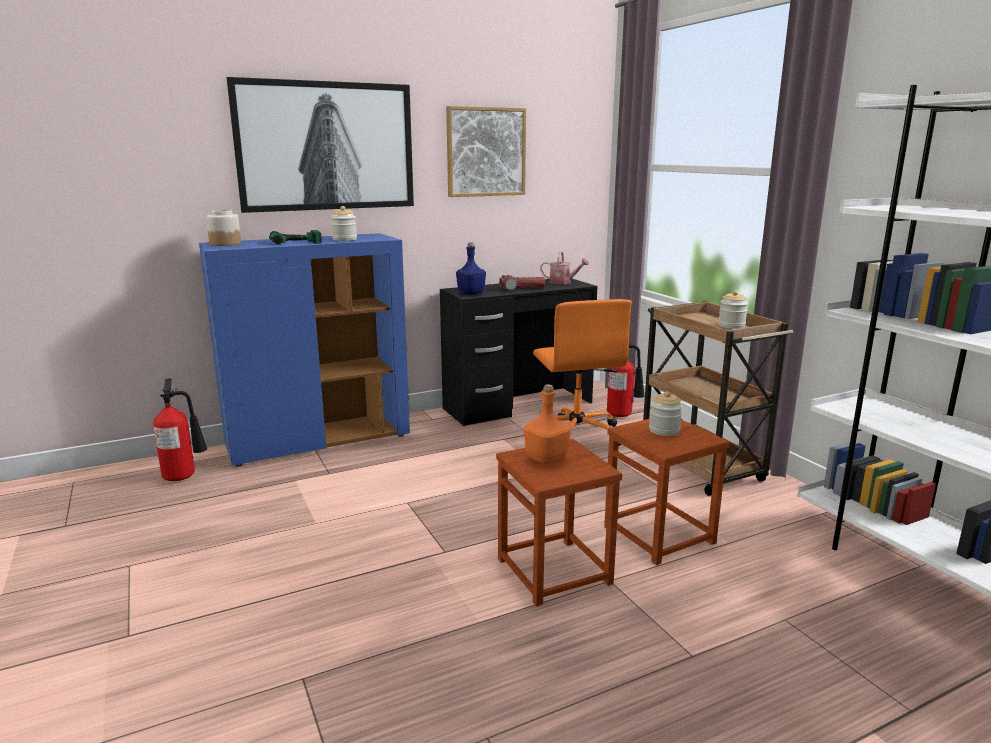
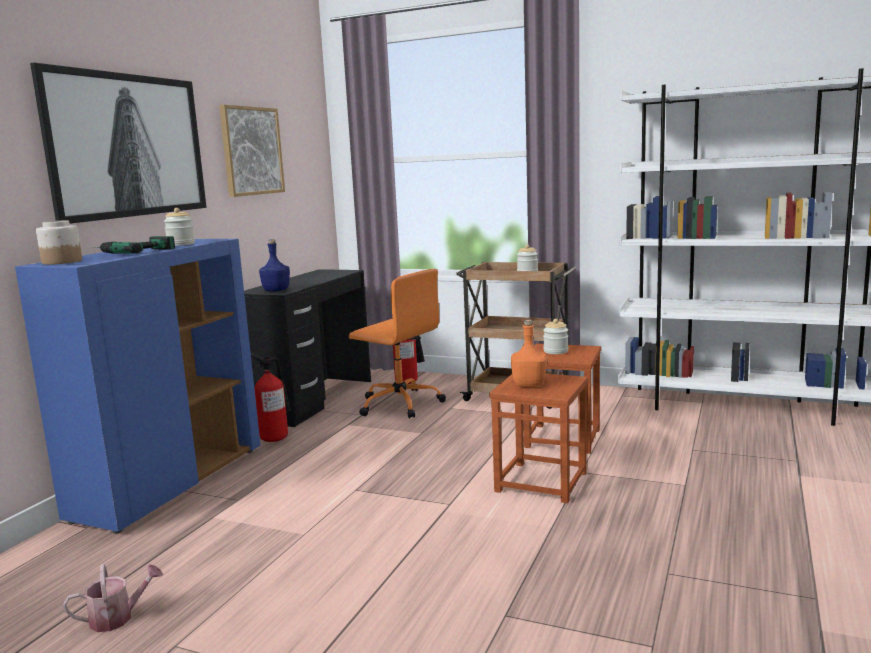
camera: 40 degrees left, 5 degrees down
fire extinguisher [153,378,207,481] -> fire extinguisher moved to [251,352,291,442]
flashlight [499,275,545,290] -> none
watering can [540,251,589,284] -> watering can moved to [63,564,163,632]

